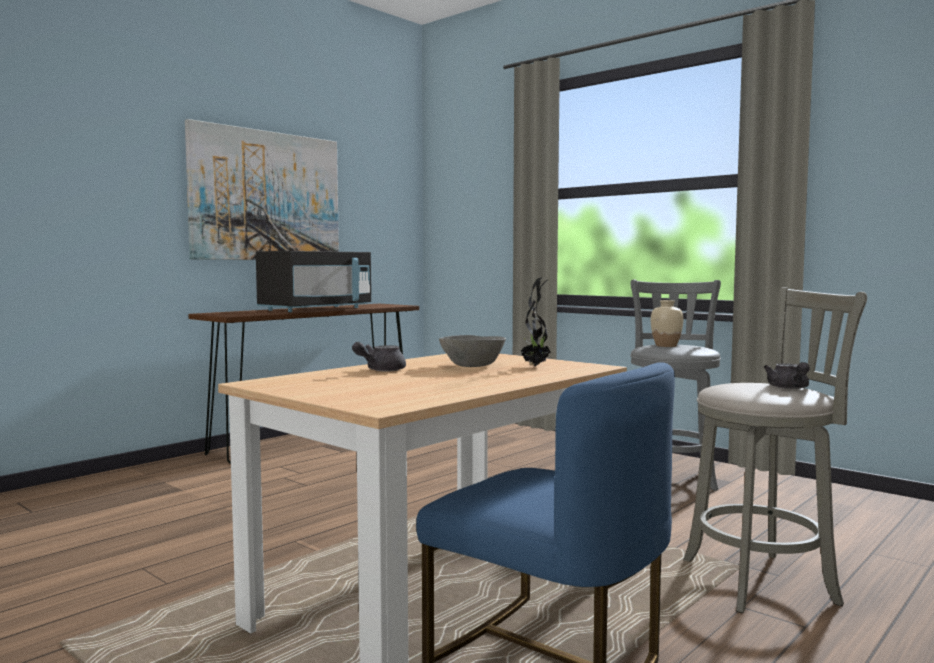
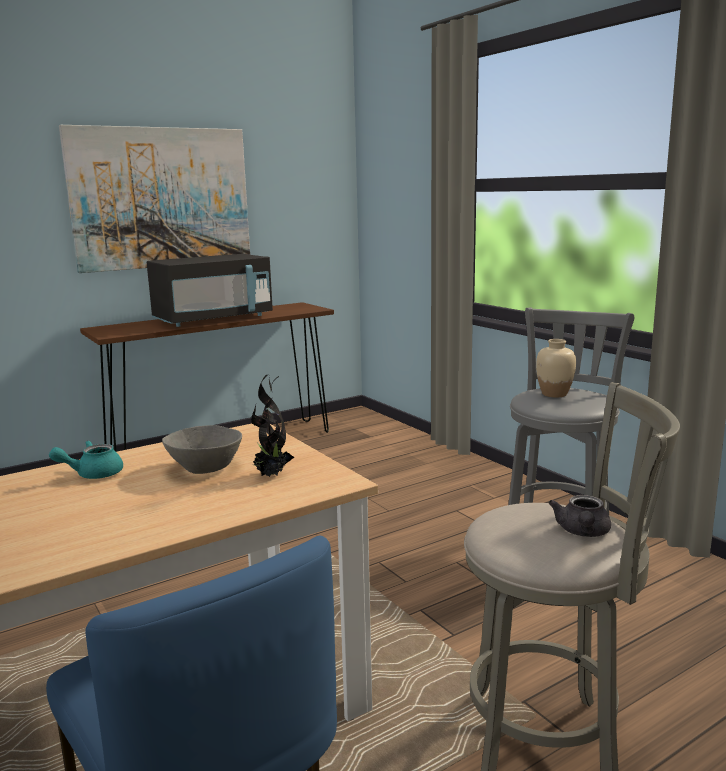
camera: 15 degrees right, 10 degrees up
grey teapot [352,342,406,372] -> turquoise teapot [49,441,123,479]

